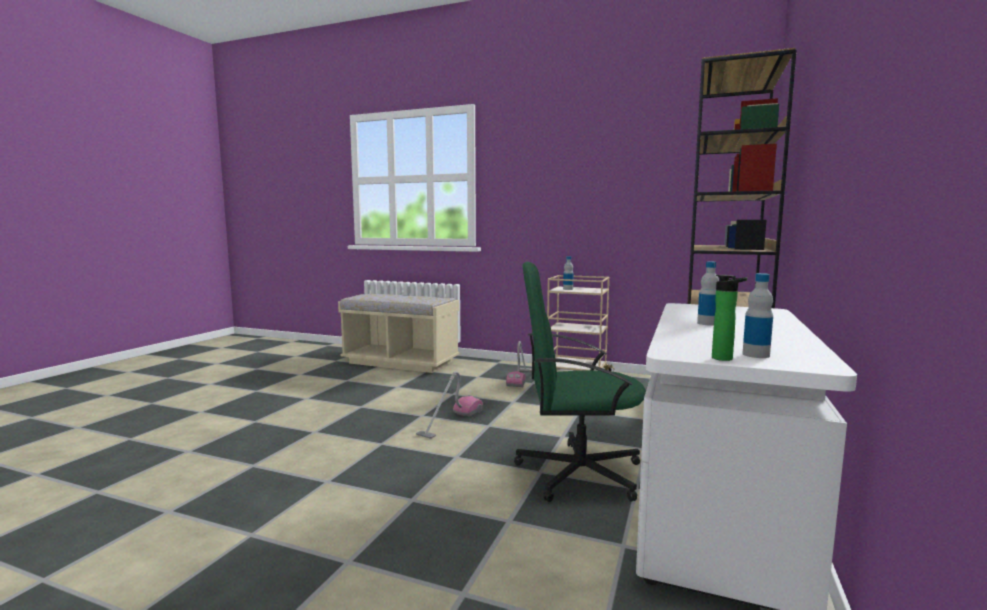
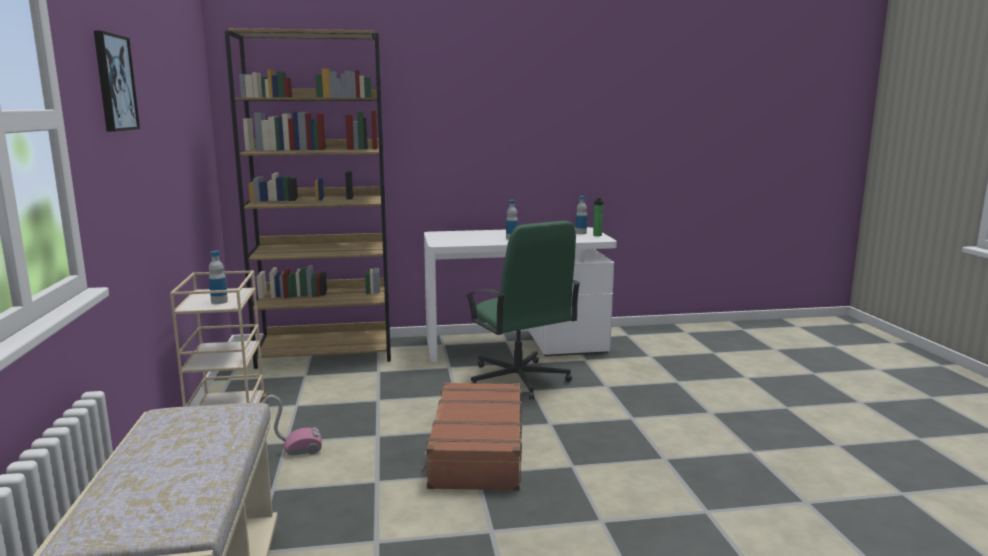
camera: 120 degrees left, 5 degrees up
vacuum cleaner [416,371,483,439] -> brown suitcase [421,382,522,491]
none -> picture [94,31,140,132]

